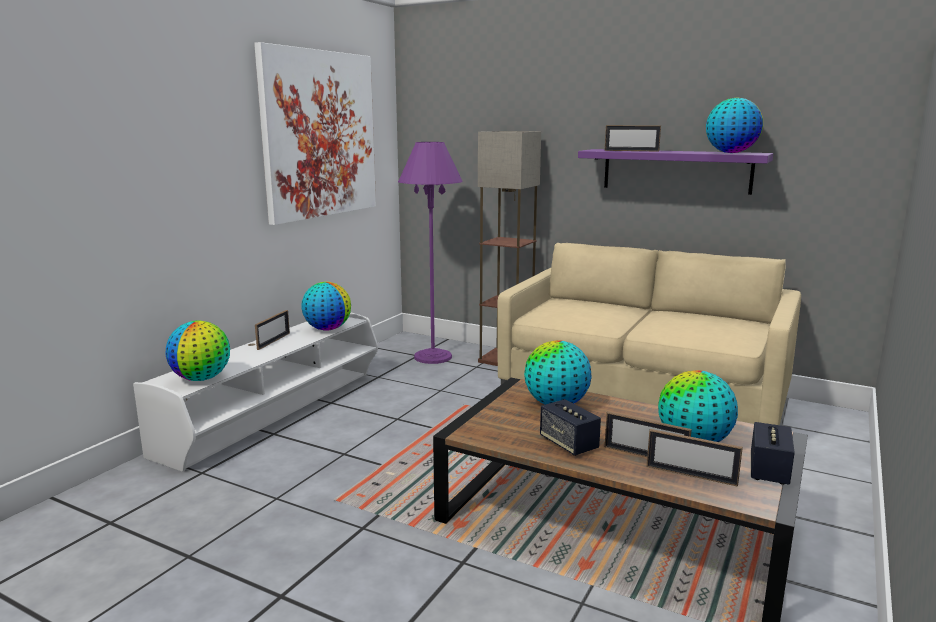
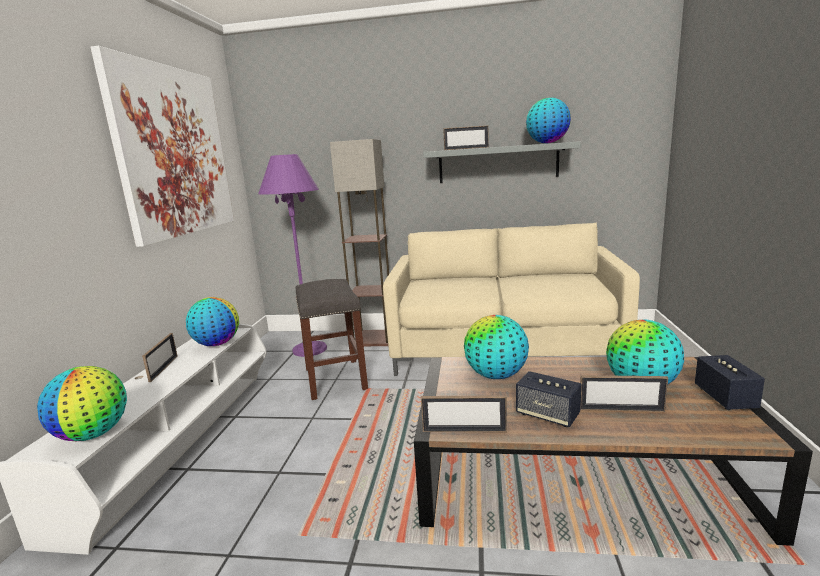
camera: 20 degrees left, 0 degrees up
purple shelf [578,149,773,195] -> grey shelf [423,141,581,183]
picture frame [647,429,743,487] -> picture frame moved to [421,395,507,432]
none -> grey stool [296,279,368,400]

